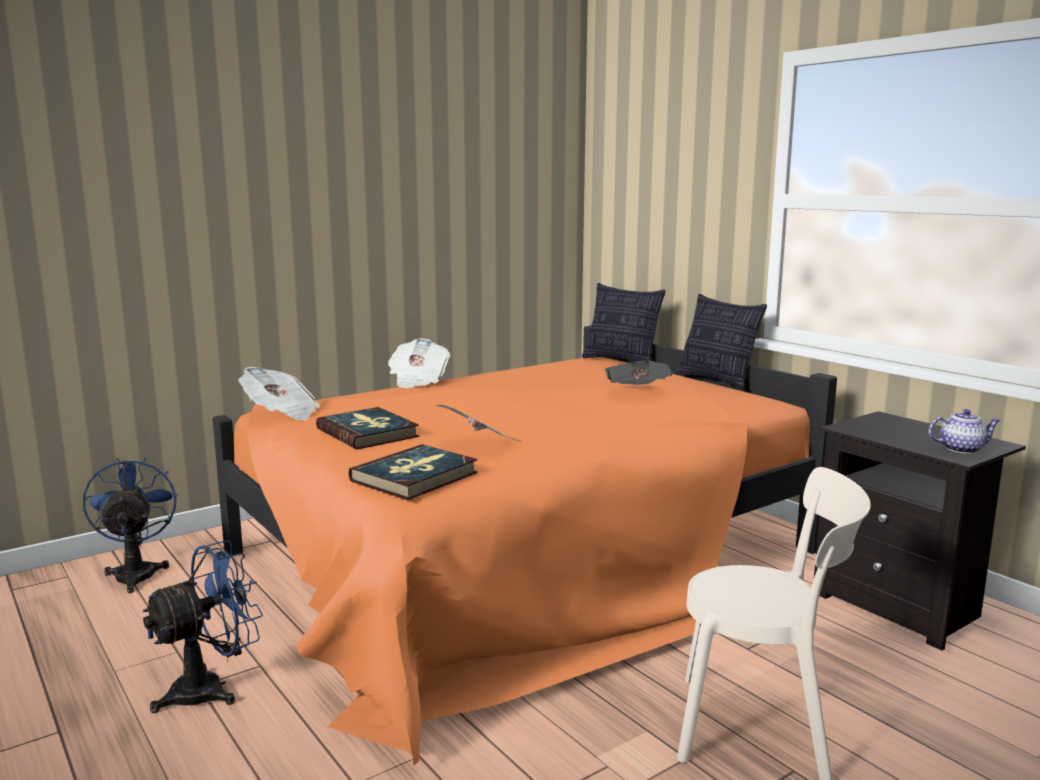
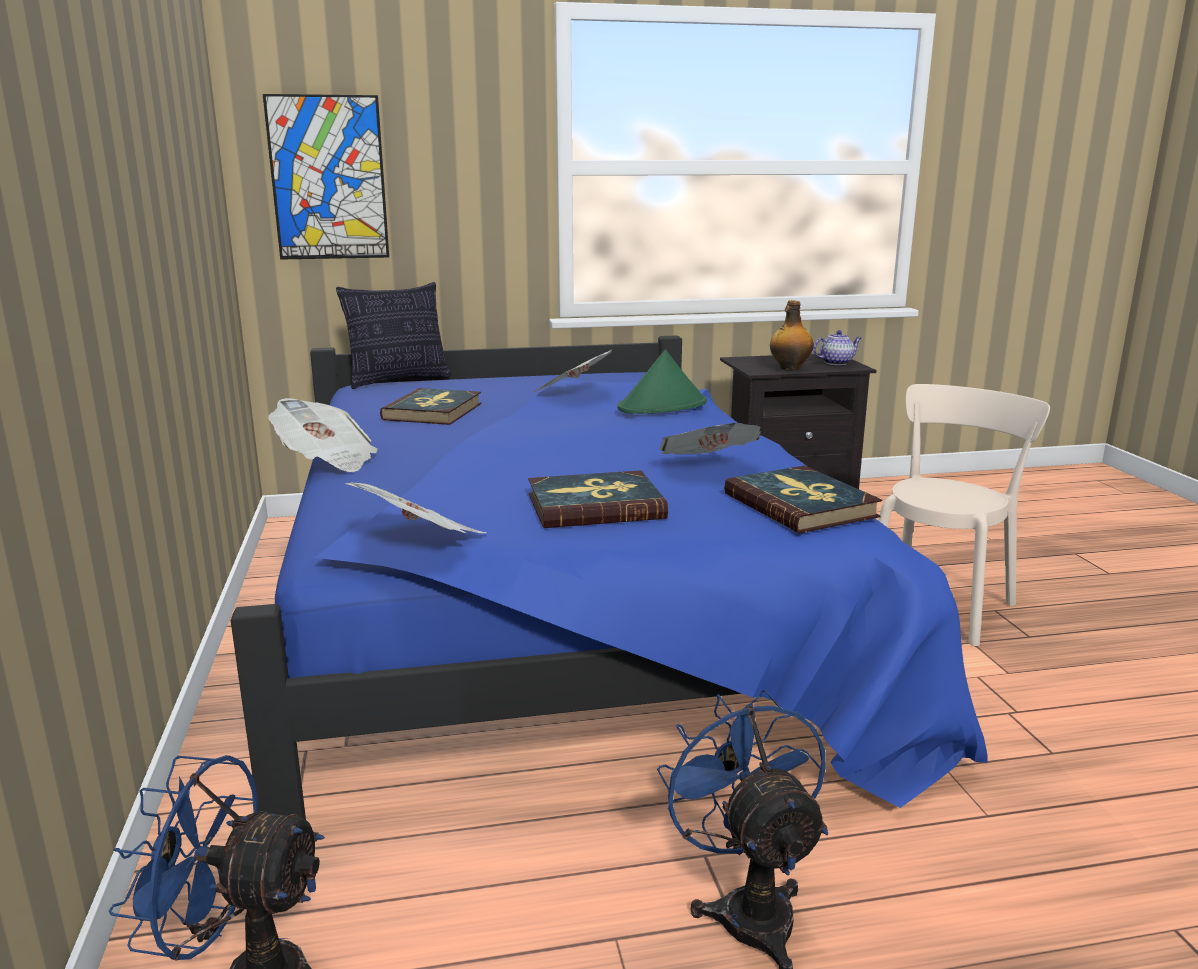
camera: 65 degrees left, 5 degrees up
orange bed [212,326,837,765] -> blue bed [231,335,988,820]
pillow [675,294,767,390] -> none
teapot [929,409,1000,454] -> teapot turned 45 degrees clockwise [813,330,861,365]
none -> picture [263,94,389,260]
none -> book [380,388,482,425]
none -> green hat [617,350,707,414]
none -> bottle [770,300,814,371]

